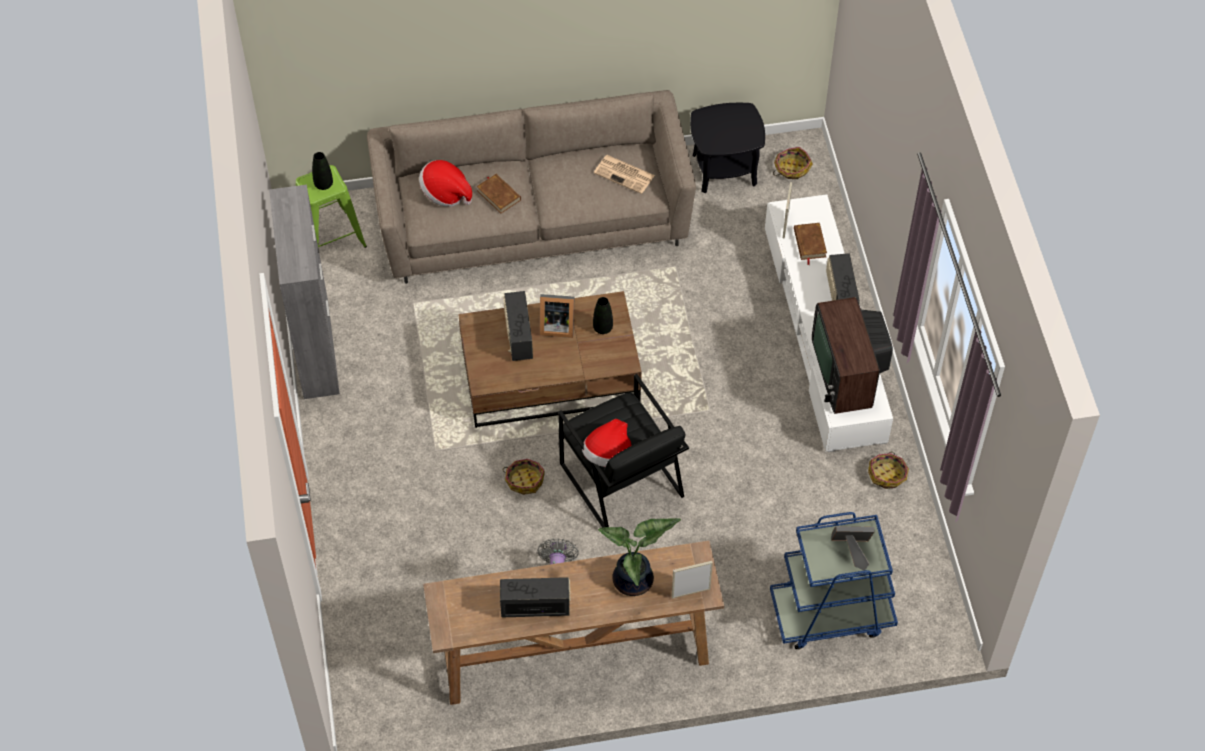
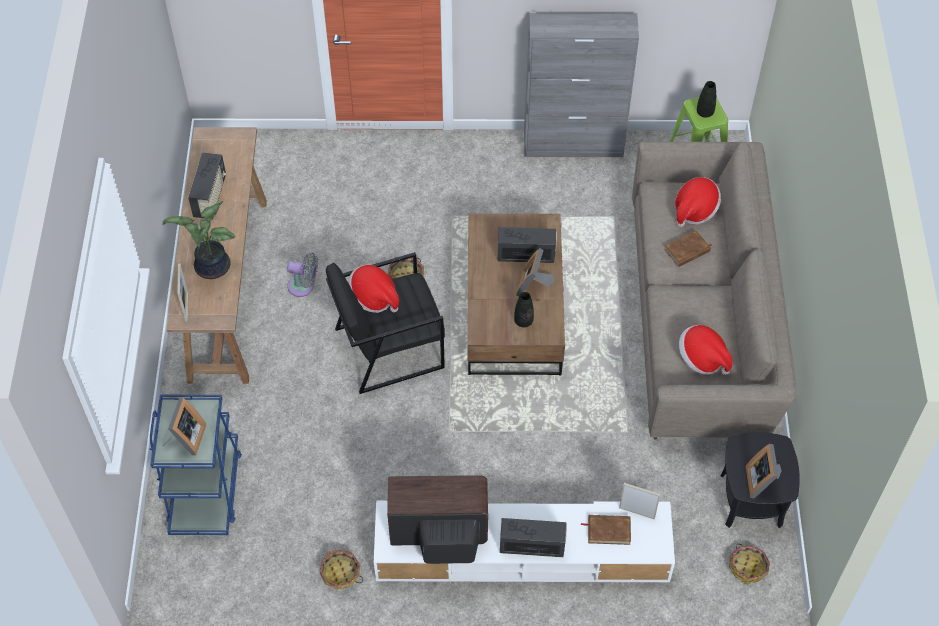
camera: 100 degrees right, 0 degrees up
newspaper [594,155,655,194] -> hat [679,325,733,375]
none -> picture frame [746,444,782,498]

